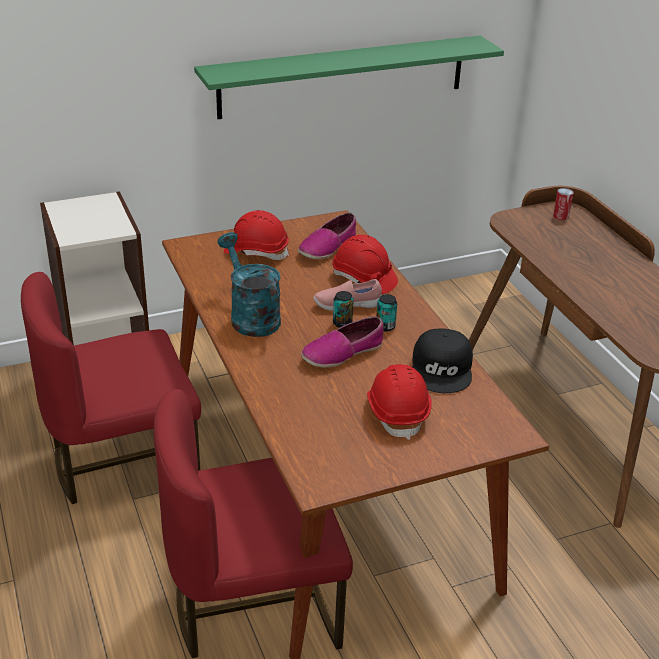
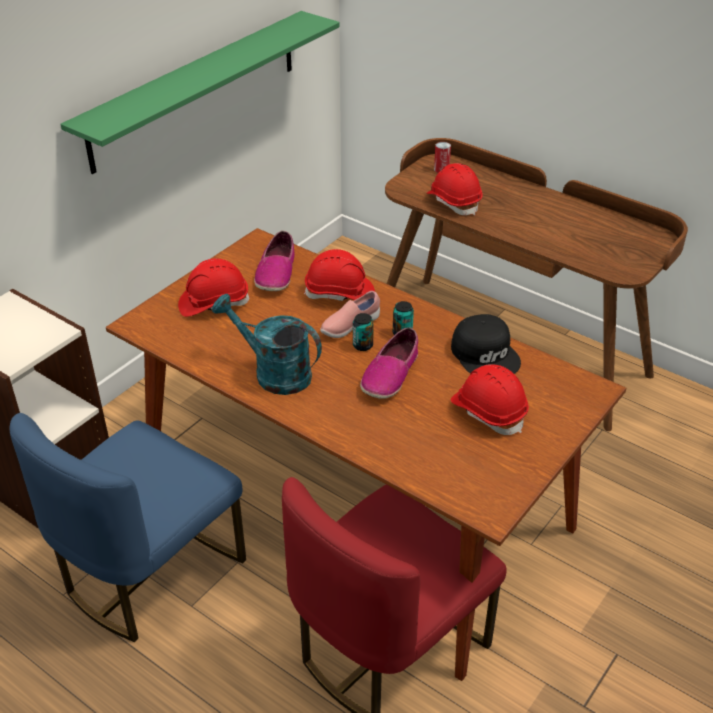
camera: 30 degrees left, 5 degrees up
red chair [21,272,201,504] -> blue chair [10,413,246,642]
none -> red hard hat [427,163,483,216]

